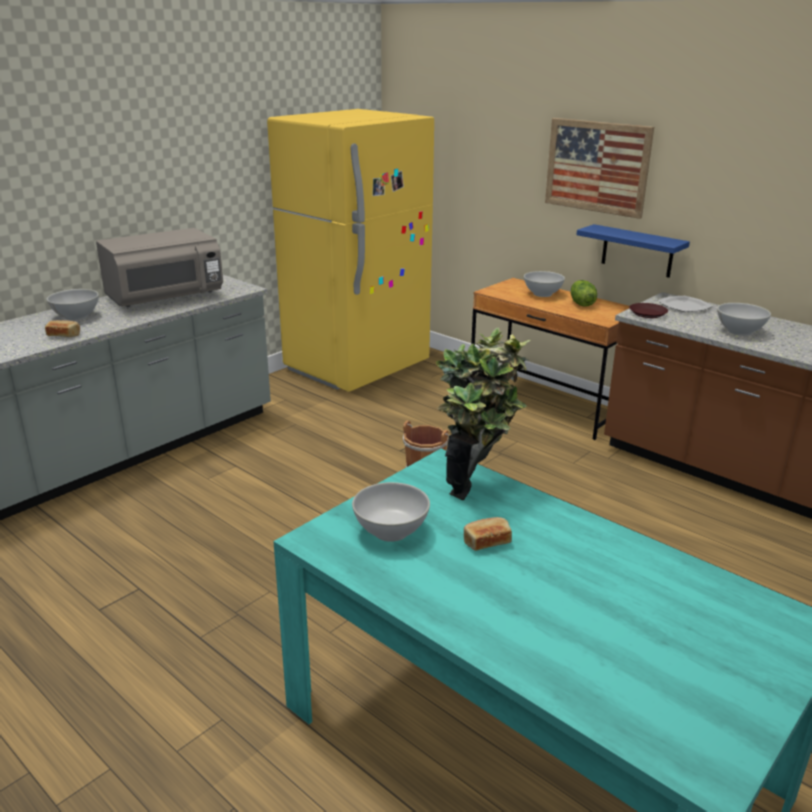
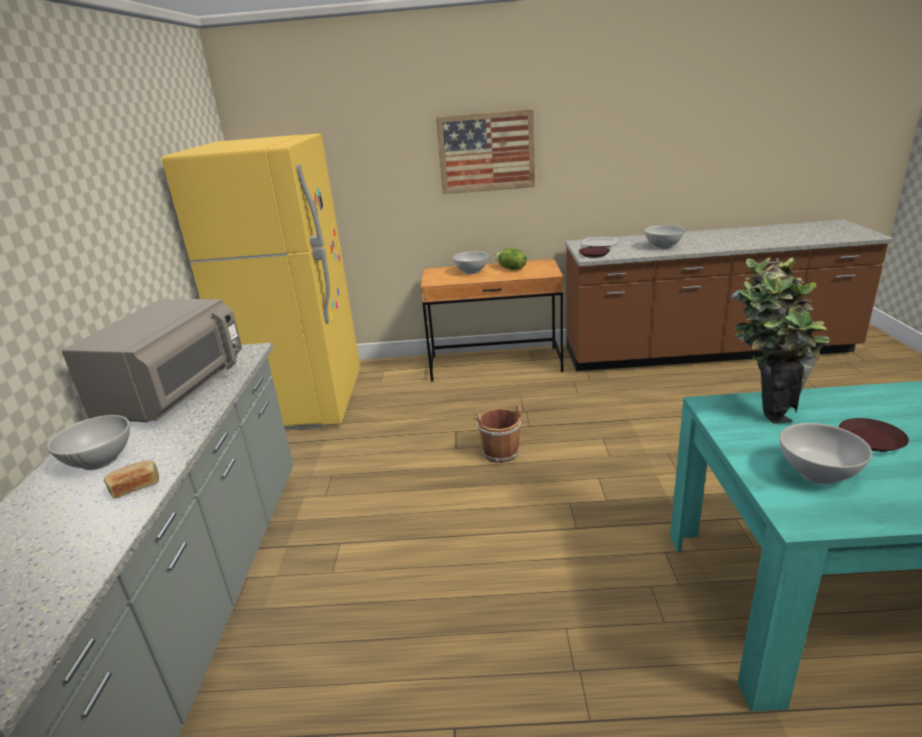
camera: 40 degrees left, 0 degrees up
bread [464,517,512,551] -> brown plate [839,418,909,452]
blue shelf [576,224,690,278] -> none

